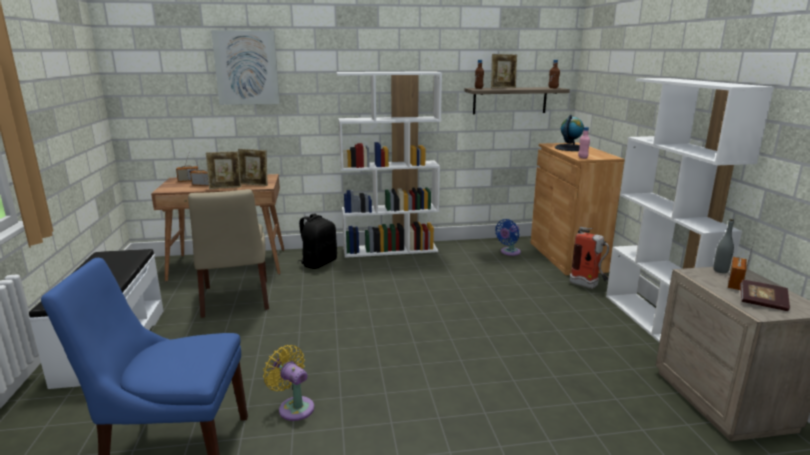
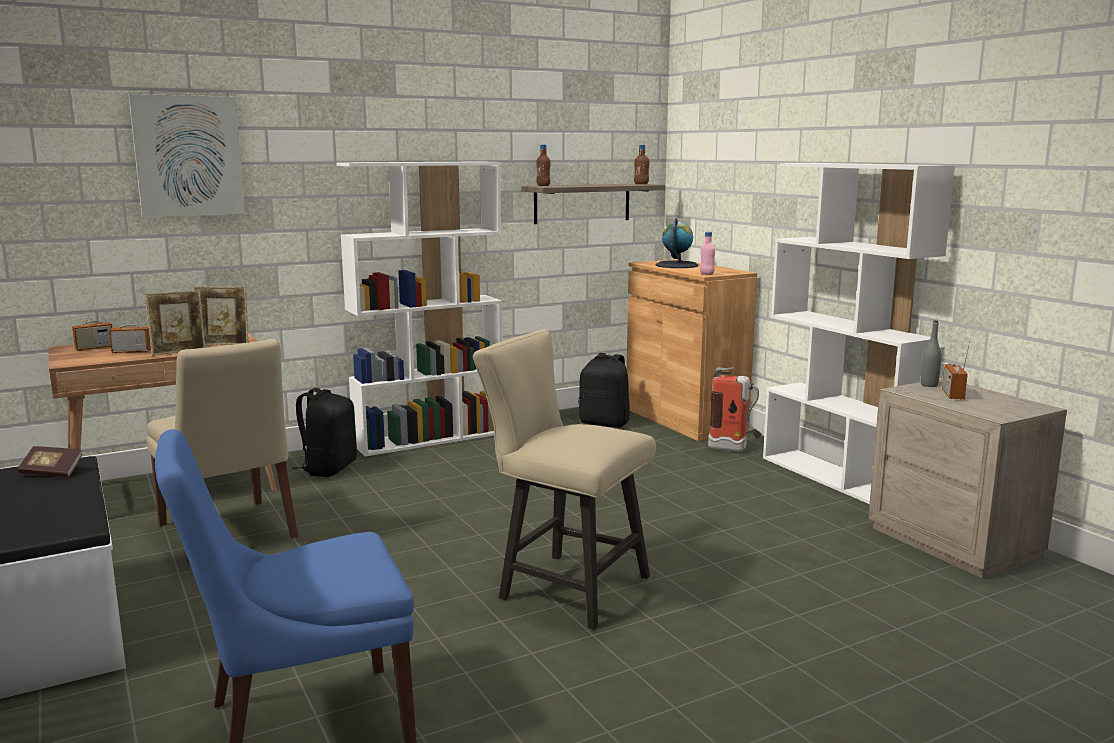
camera: 20 degrees left, 5 degrees down
yellow fan [263,345,315,421] -> none
picture frame [491,54,517,88] -> none
blue fan [495,219,521,256] -> black backpack [579,353,629,428]
book [740,280,790,311] -> book moved to [17,446,82,477]
none -> beige chair [473,329,656,630]

